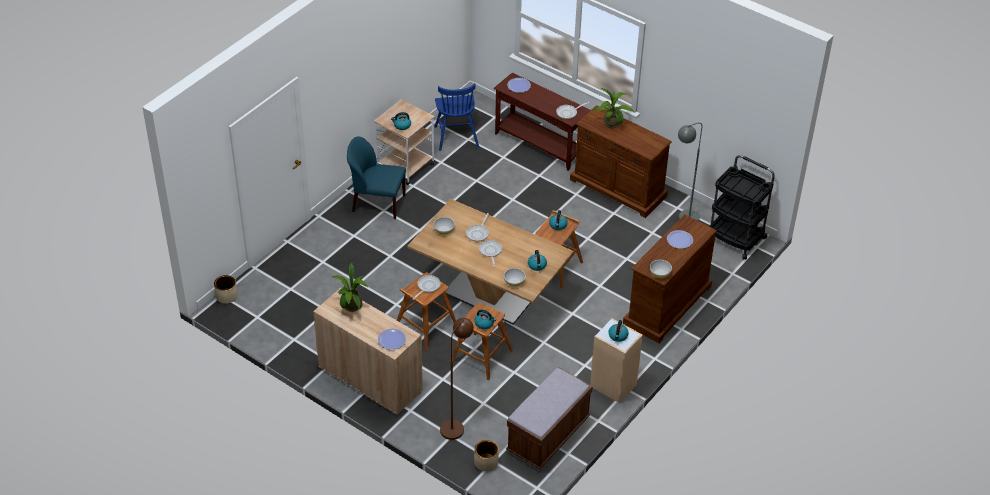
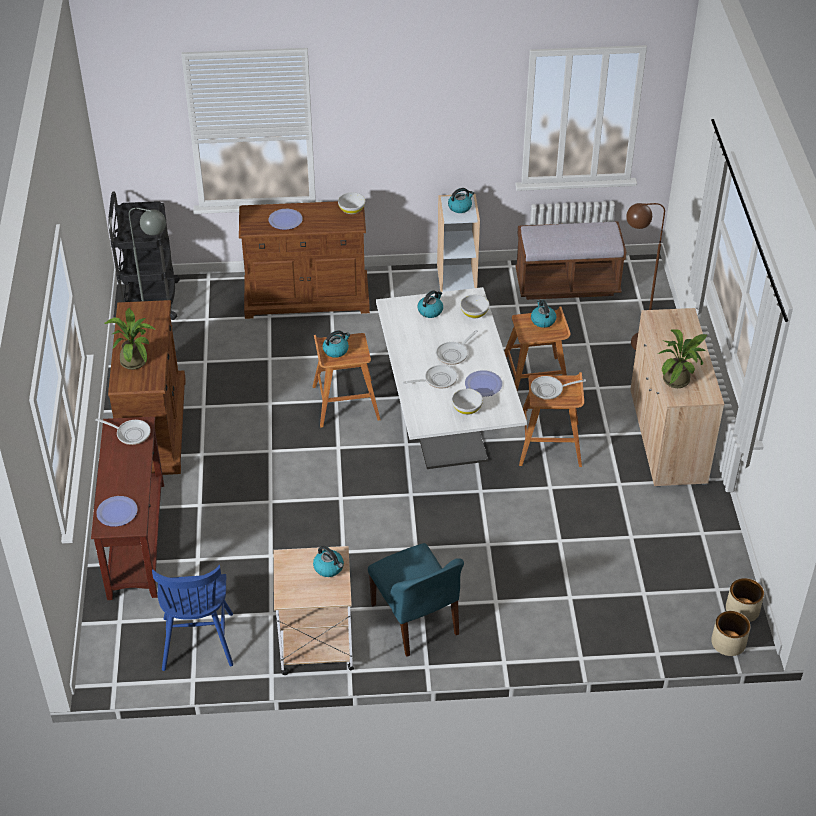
camera: 130 degrees left, 0 degrees up
plate [378,329,406,350] -> plate moved to [465,370,502,397]
brown dining table [407,199,574,324] -> white dining table [376,287,527,469]
blue chair [434,83,479,151] -> blue chair turned 135 degrees clockwise [152,565,233,671]
beige planter [474,440,499,471] -> beige planter moved to [726,578,764,622]

